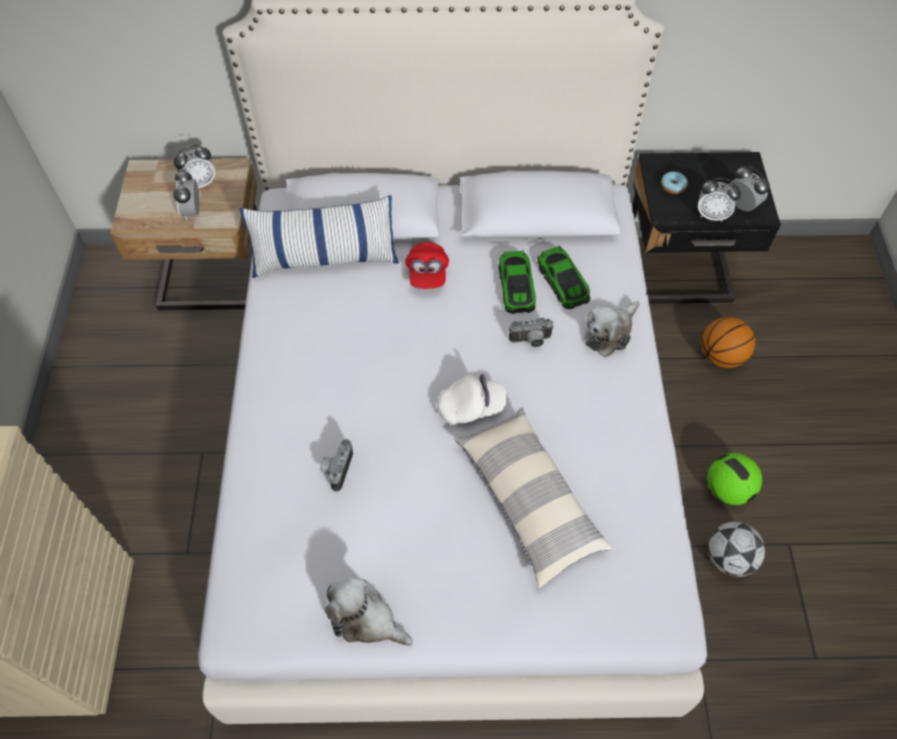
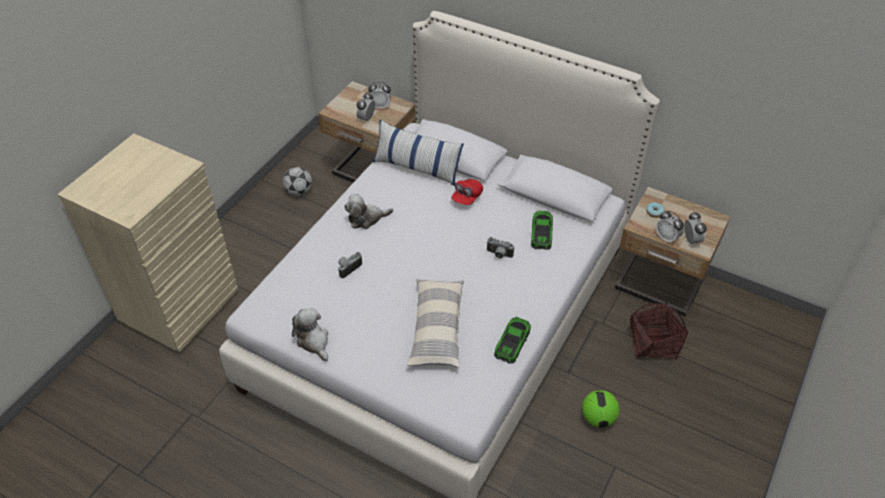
camera: 30 degrees right, 10 degrees down
white cap [437,374,507,425] -> none
toy car [499,250,536,314] -> toy car moved to [494,316,531,364]
plush toy [585,301,639,357] -> plush toy moved to [344,194,393,229]
black nightstand [632,152,781,304] -> beige nightstand [615,187,730,317]
basketball [702,317,755,368] -> basket [630,302,688,360]
football [708,522,765,577] -> football moved to [283,167,312,196]

